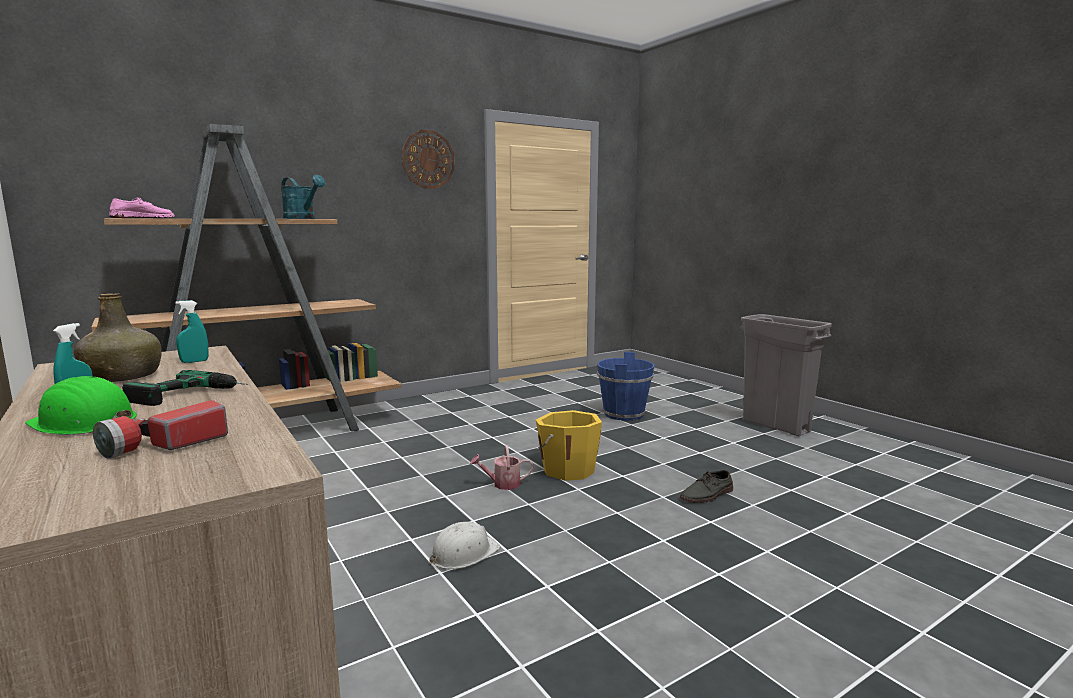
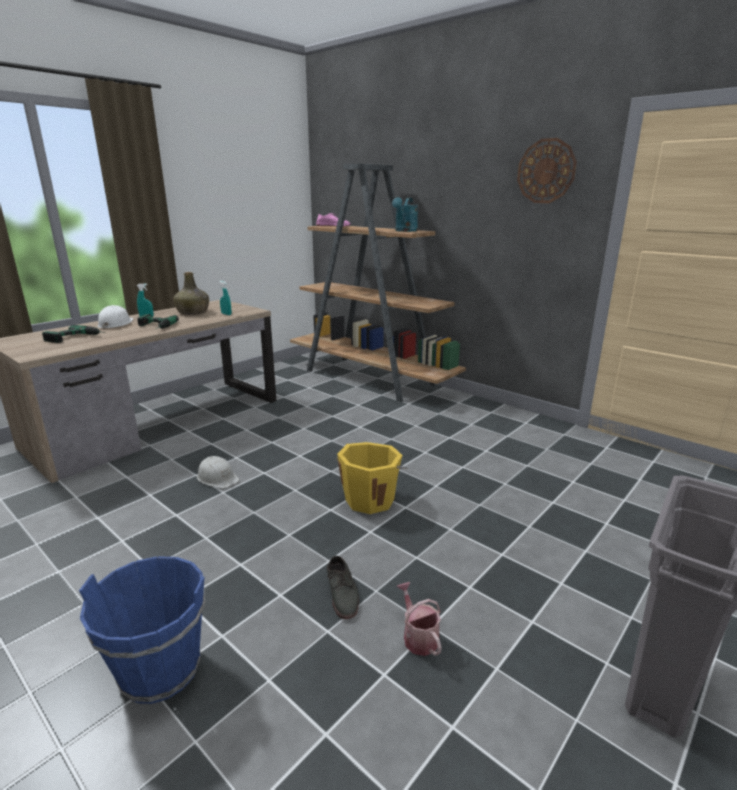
camera: 75 degrees right, 10 degrees up
green hard hat [25,376,137,435] -> white hard hat [97,305,133,330]
flashlight [93,400,228,459] -> power drill [42,325,106,343]
watering can [470,445,533,490] -> watering can moved to [396,582,442,656]
blue bucket [597,352,655,421] -> blue bucket moved to [79,557,205,704]
grey shoe [680,470,733,503] -> grey shoe turned 150 degrees counterclockwise [327,556,359,619]

